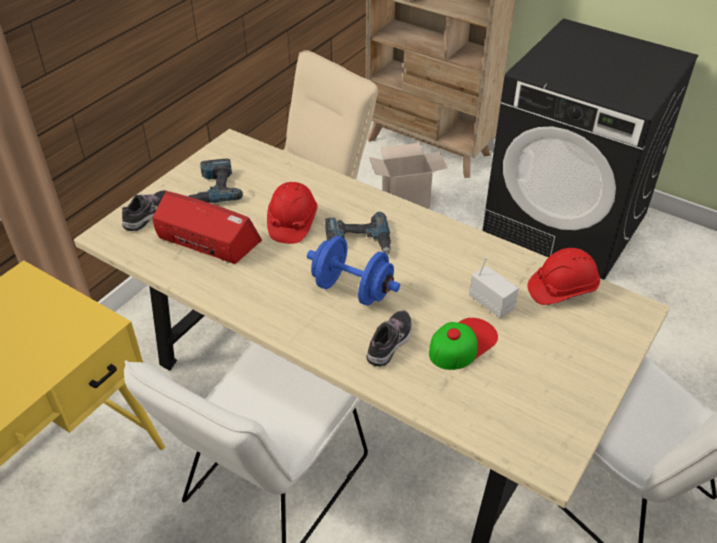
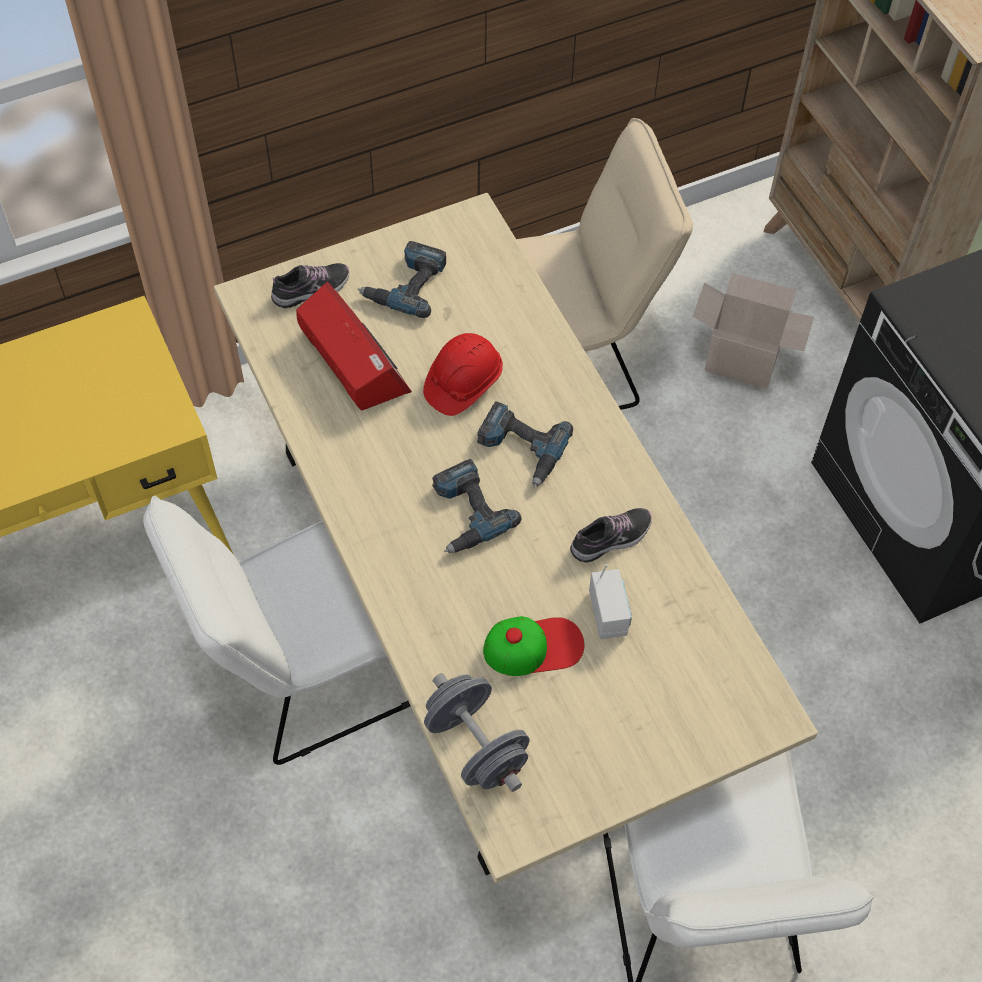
camera: 30 degrees right, 15 degrees up
blue dumbbell [307,236,400,306] -> power drill [432,459,522,553]
shoe [366,310,412,366] -> shoe moved to [570,508,652,562]
red hard hat [527,248,600,305] -> none
none -> grey dumbbell [424,673,530,792]

